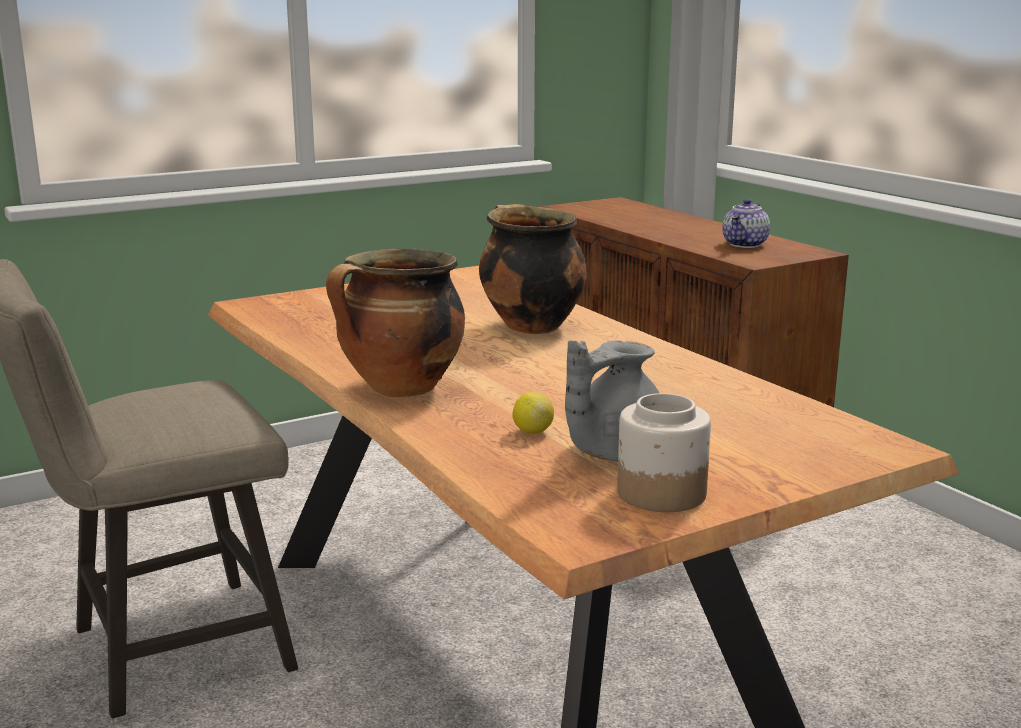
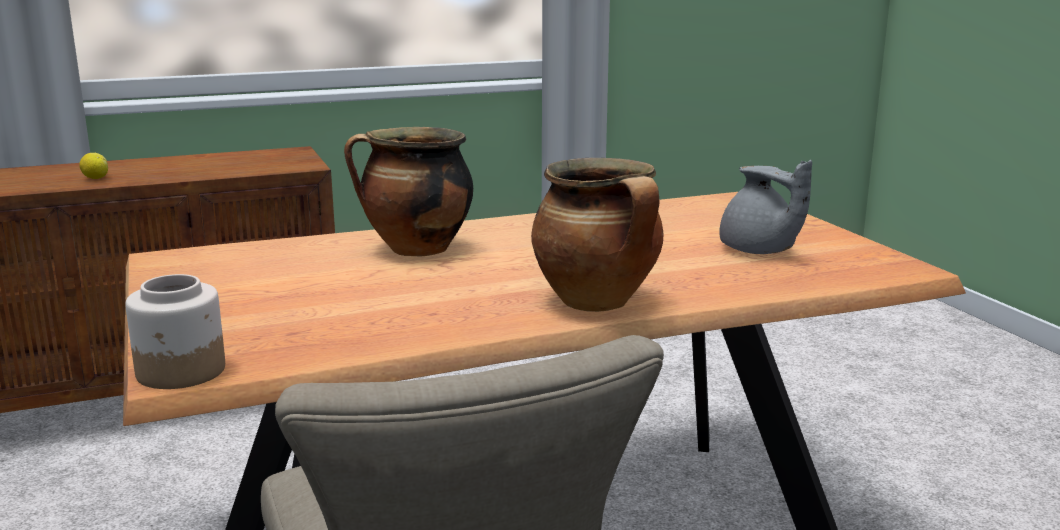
camera: 80 degrees left, 0 degrees up
lemon [513,392,554,434] -> lemon moved to [79,153,108,179]
jar [617,393,711,512] -> jar moved to [125,274,225,389]
teapot [722,199,770,248] -> none

